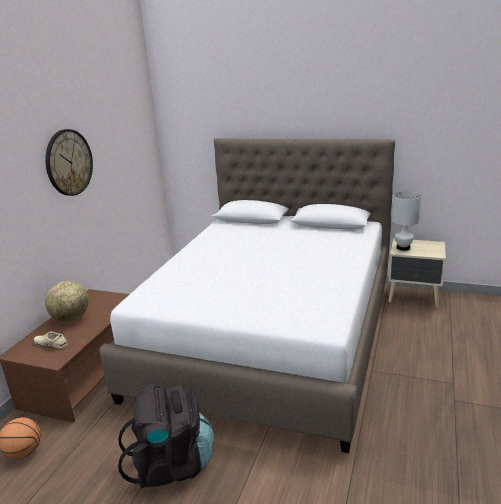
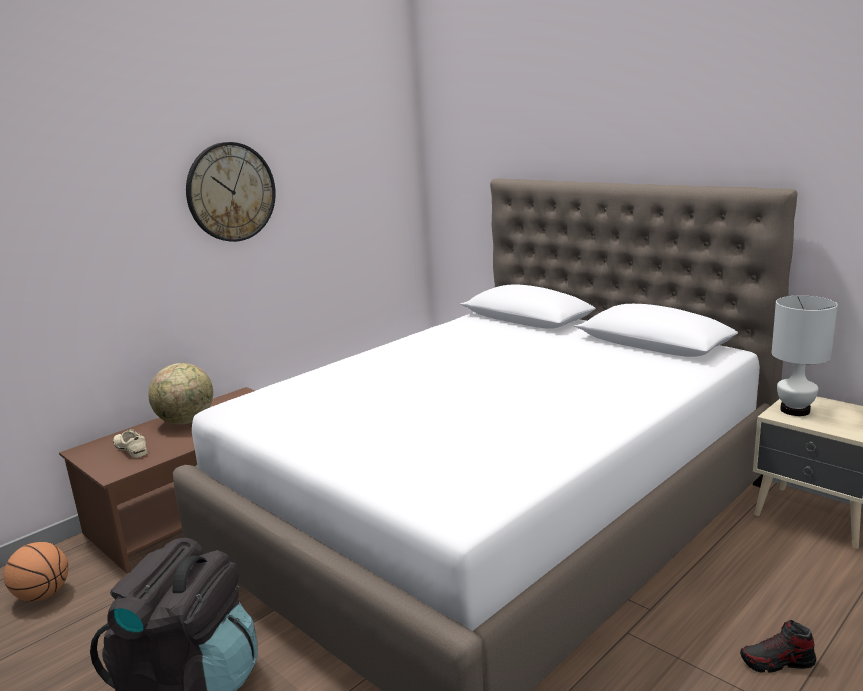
camera: 25 degrees right, 5 degrees down
none -> shoe [740,620,816,673]

